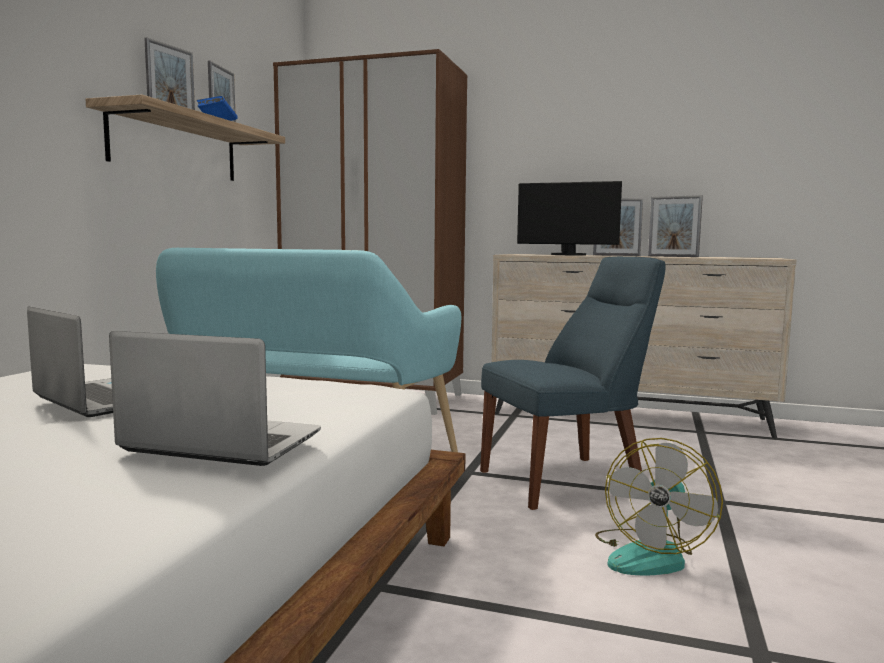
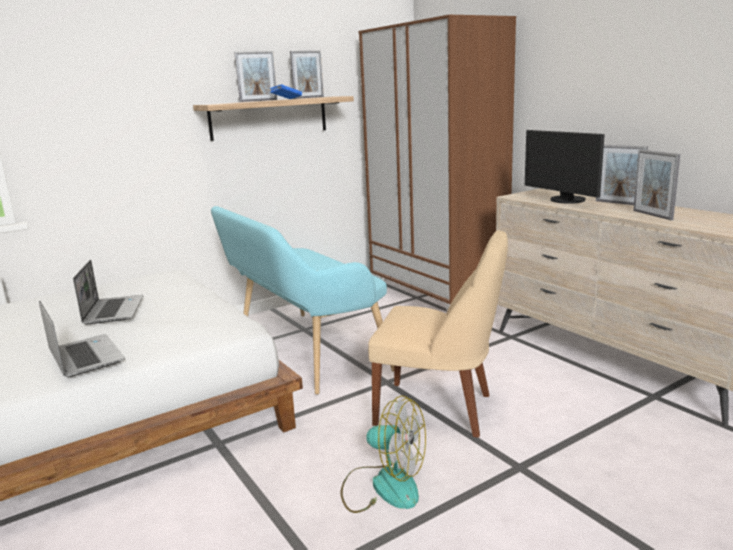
camera: 40 degrees right, 10 degrees up
blue chair [480,256,666,510] -> beige chair [368,230,508,438]
fan [595,438,723,576] -> fan turned 135 degrees counterclockwise [341,395,426,513]

